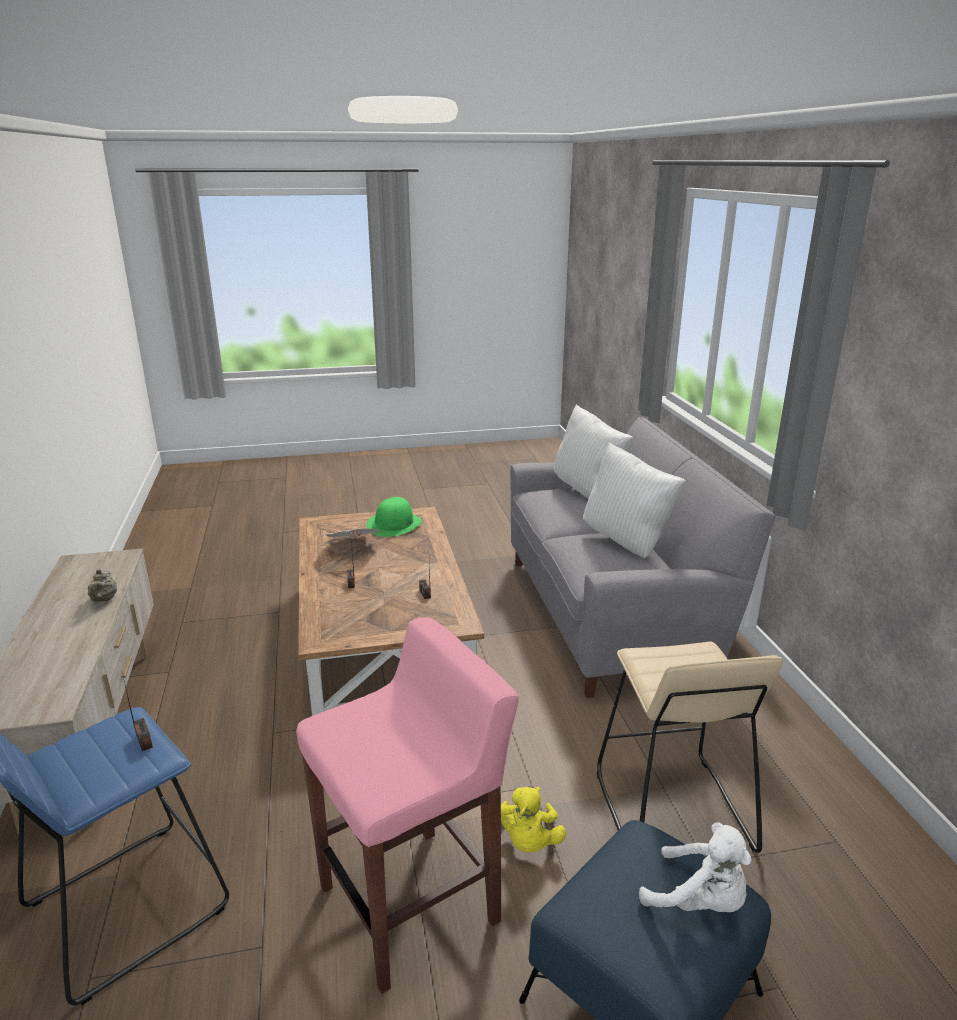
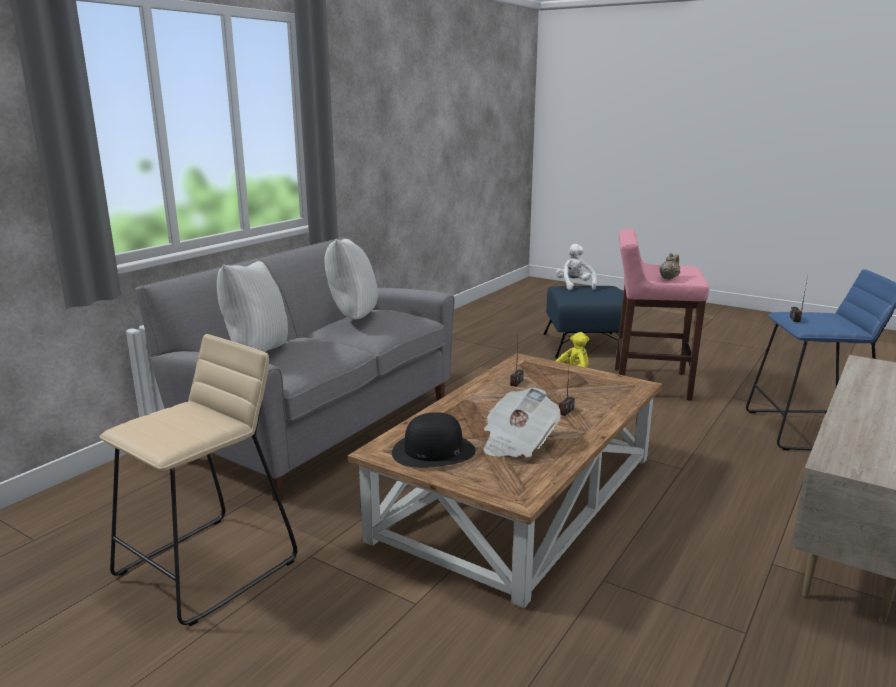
camera: 135 degrees left, 5 degrees down
beige teapot [88,569,117,602] -> beige teapot moved to [660,253,680,280]
green hat [367,497,422,537] -> black hat [392,412,475,468]
beige stool [597,642,783,853] -> beige stool moved to [99,334,297,626]

